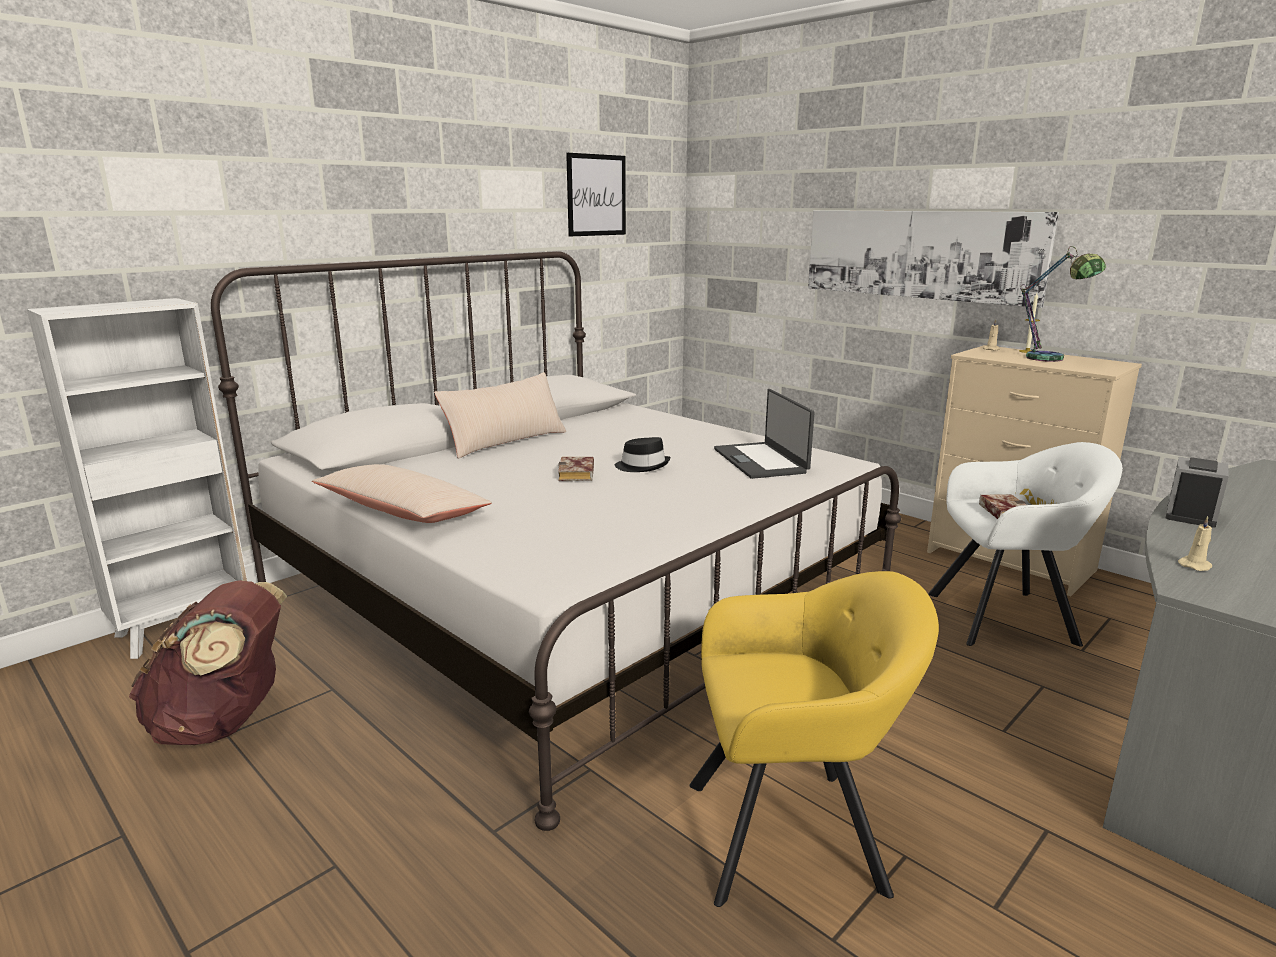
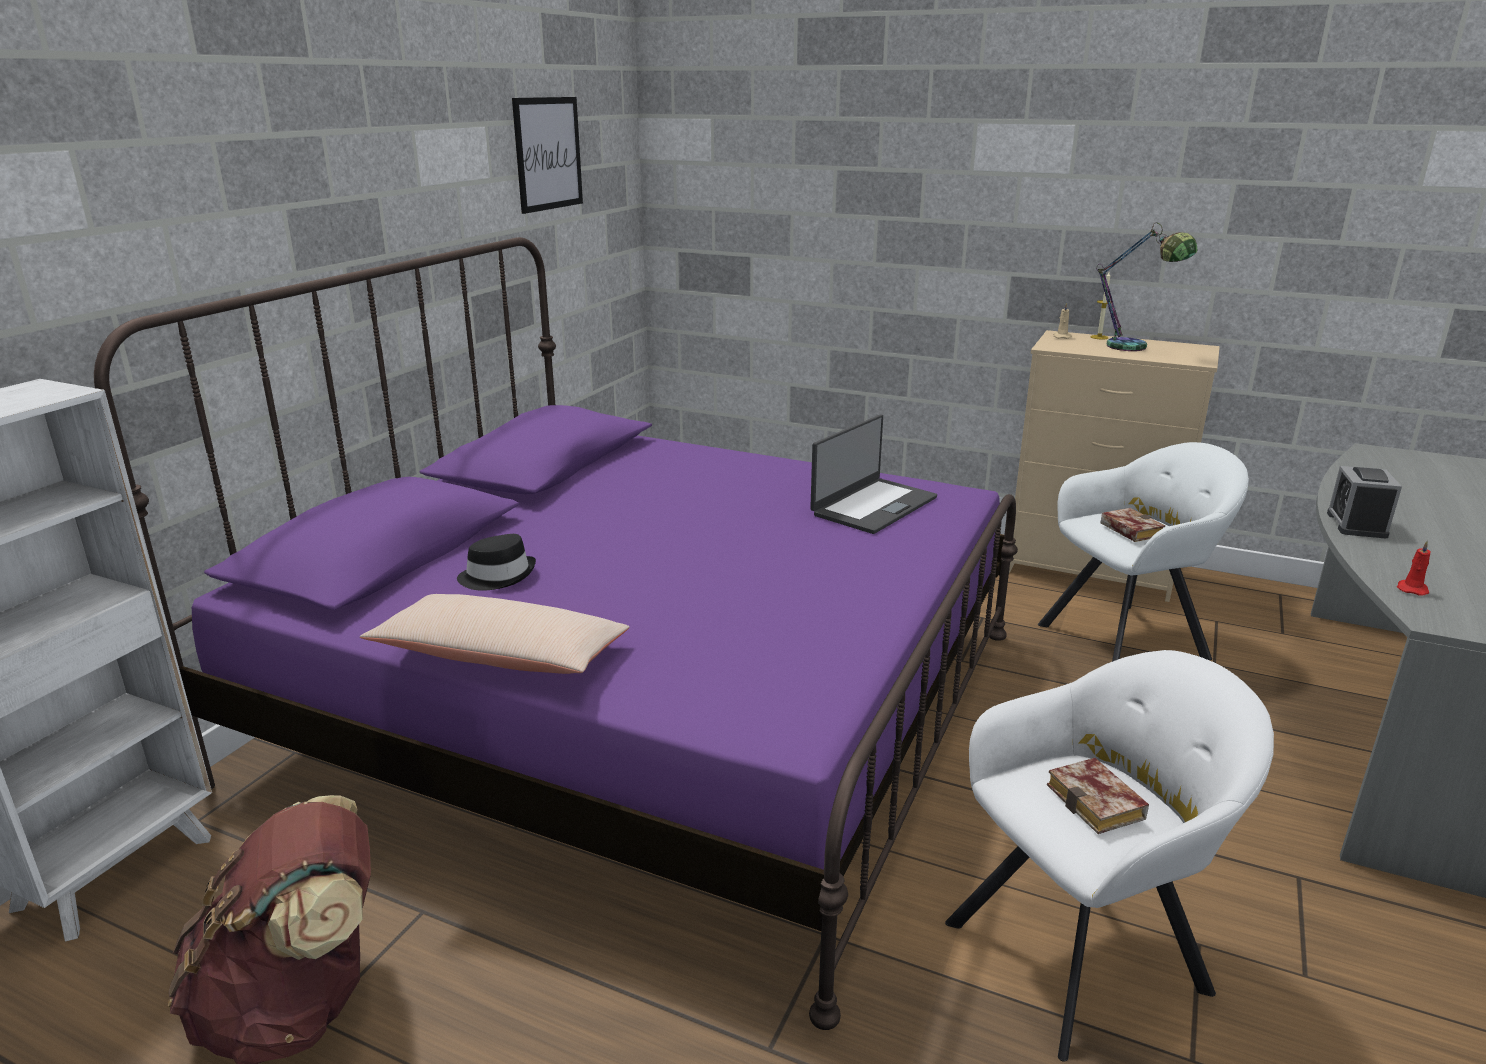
camera: 20 degrees left, 5 degrees up
white bed [211,251,901,831] -> purple bed [94,237,1018,1030]
beige pillow [434,372,566,459] -> none
book [558,457,594,481] -> book moved to [1047,758,1149,834]
black hat [615,437,670,472] -> black hat moved to [457,534,536,591]
yellow armchair [690,571,939,907] -> white armchair [945,650,1274,1062]
laptop [714,389,815,479] -> laptop turned 105 degrees counterclockwise [810,415,937,534]
picture [808,210,1059,308] -> none
beige candle [1178,516,1212,571] -> red candle [1397,540,1431,596]

